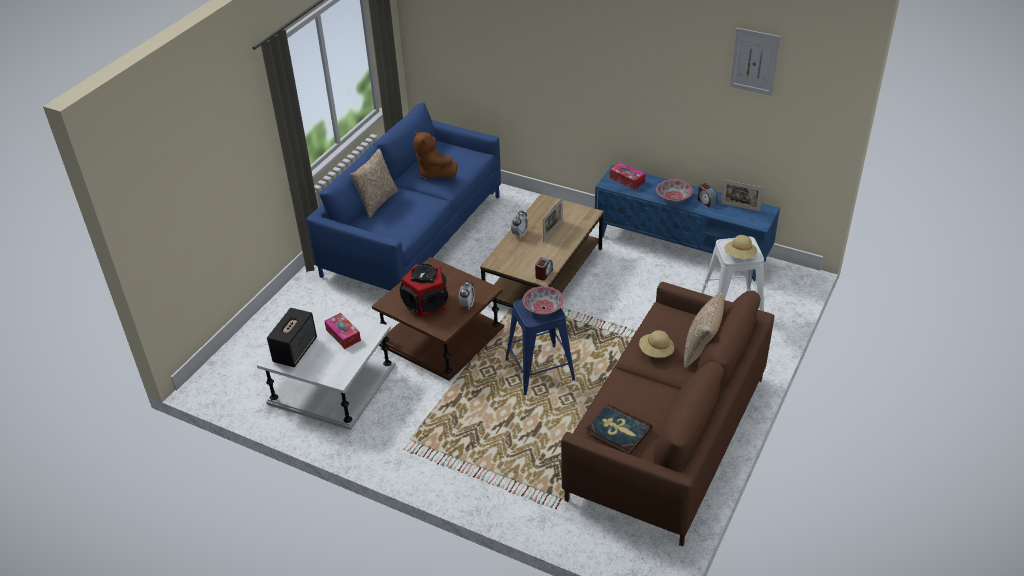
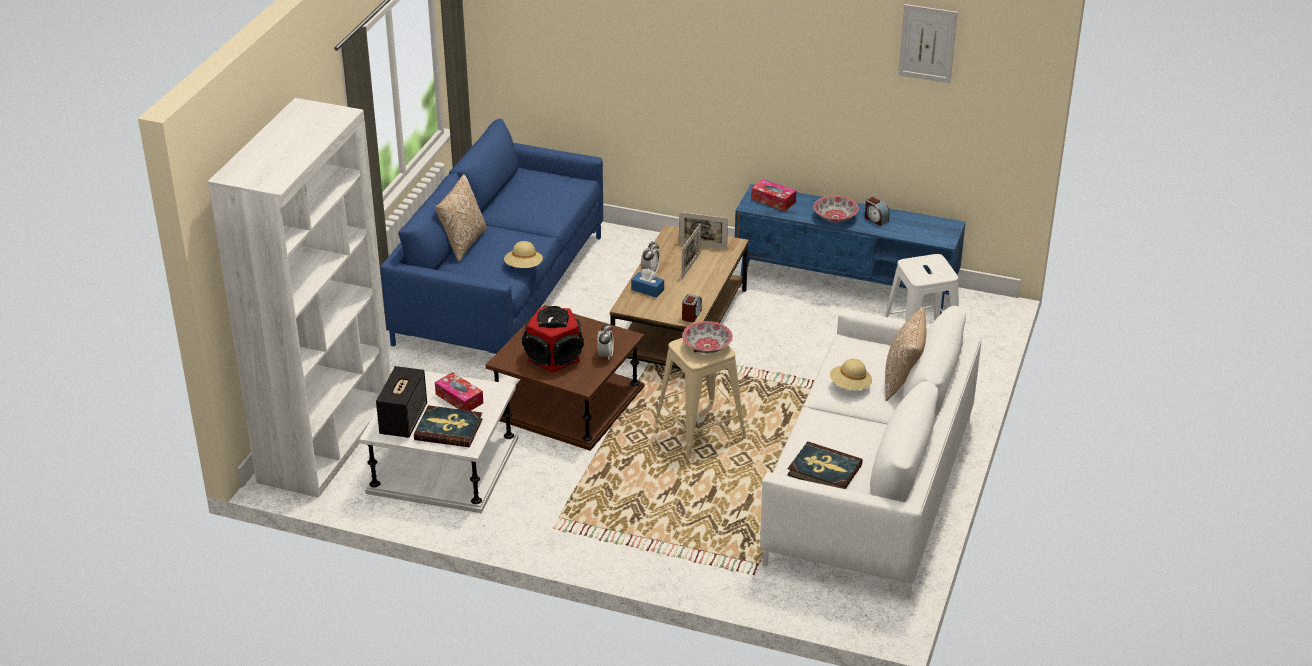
camera: 10 degrees left, 5 degrees down
brown plush toy [413,130,458,180] -> none
blue stool [506,299,575,395] -> beige stool [655,338,746,459]
brown sofa [561,282,774,547] -> white sofa [760,306,982,600]
picture frame [721,180,764,212] -> picture frame moved to [679,212,728,249]
beige hat [724,235,757,259] -> beige hat moved to [504,241,543,268]
none -> white bookcase [208,98,391,498]
none -> book [414,405,483,447]
none -> blue tissue box [631,268,664,298]

